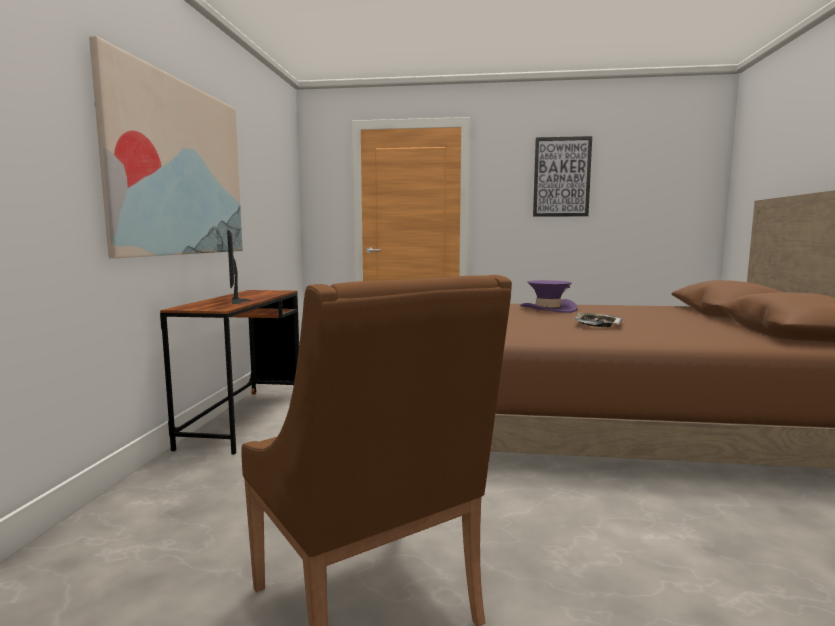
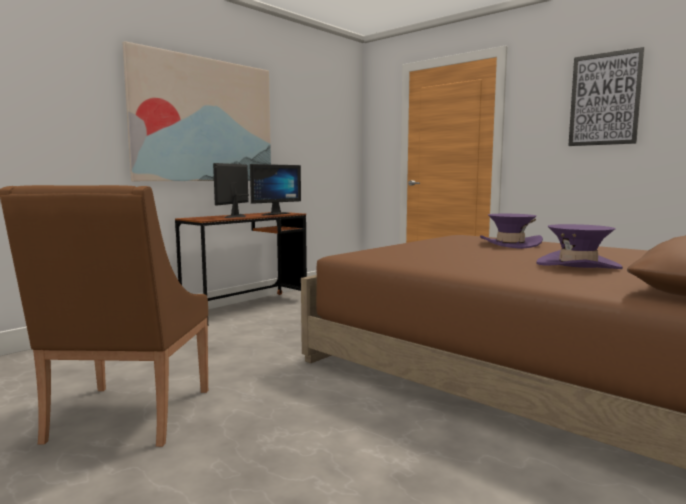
camera: 35 degrees right, 0 degrees up
tray [574,313,622,327] -> none
none -> monitor [250,164,301,215]
none -> purple hat [536,224,623,269]

